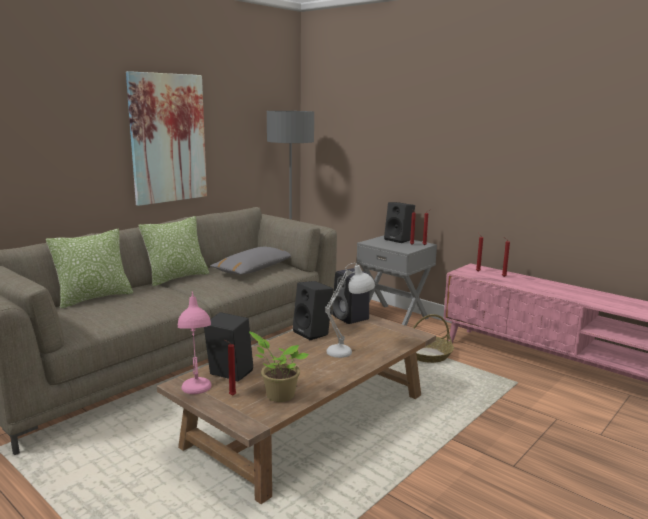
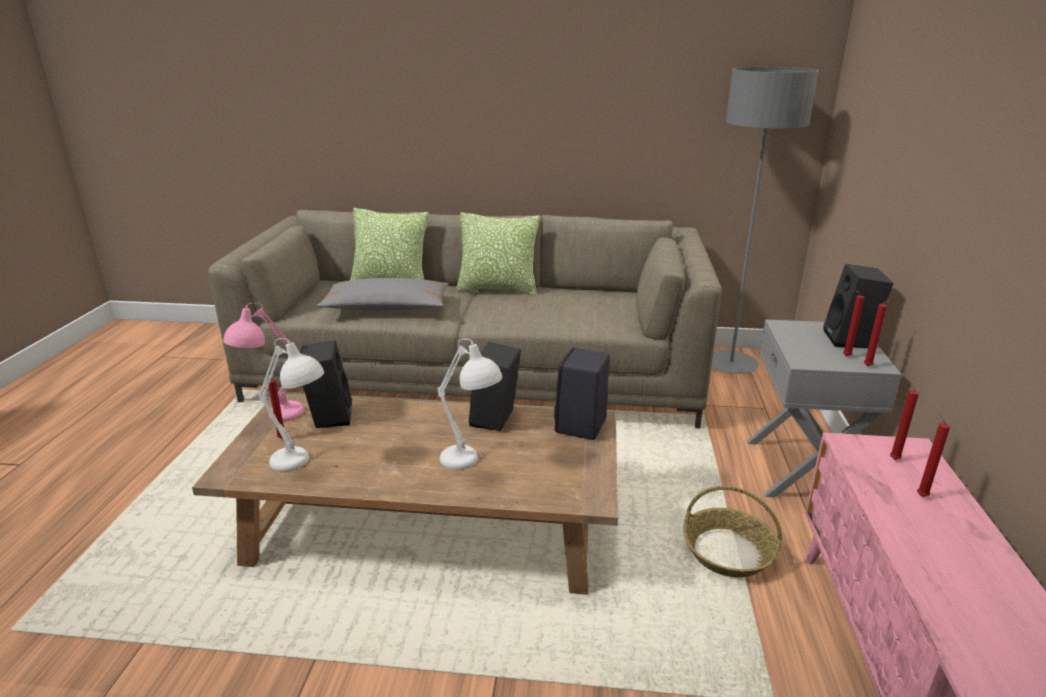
camera: 55 degrees right, 10 degrees up
picture [126,71,207,206] -> none
grey pillow [210,246,291,275] -> grey pillow moved to [316,278,449,311]
potted plant [249,332,309,402] -> white table lamp [258,338,324,472]

